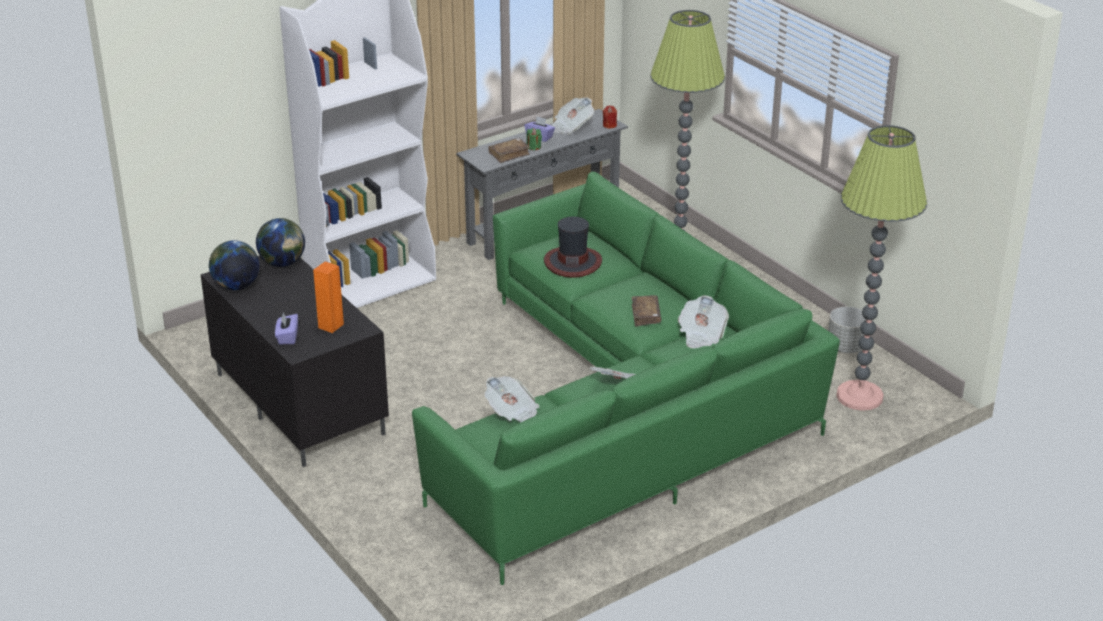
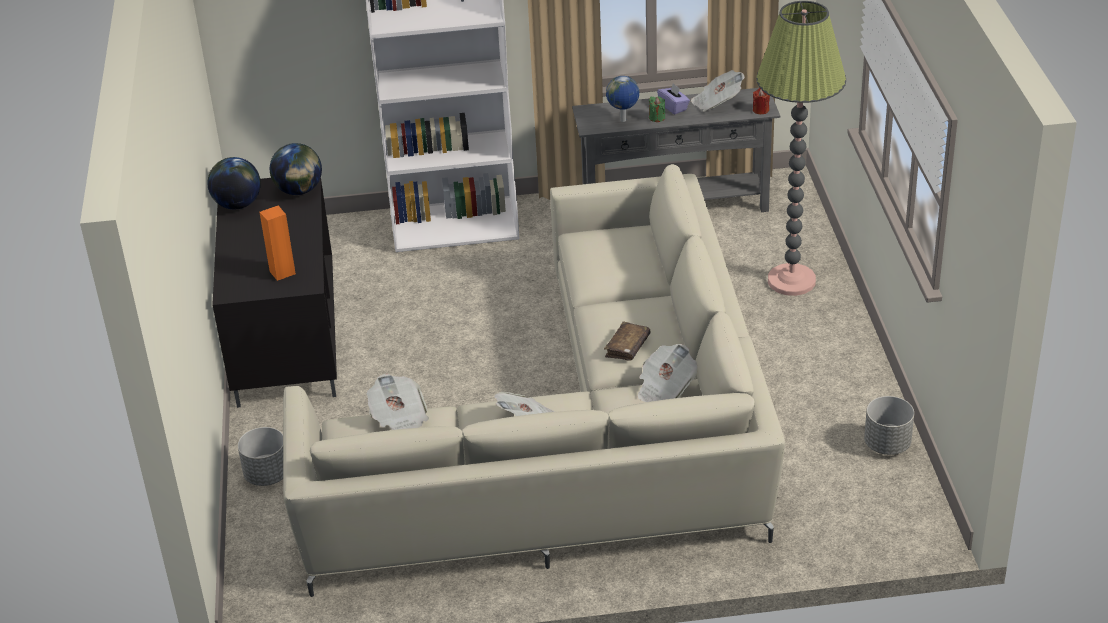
camera: 30 degrees right, 5 degrees up
purple tissue box [275,312,298,344] -> none
green sofa [412,171,840,585] -> beige sofa [283,164,785,597]
brown book [488,138,530,163] -> globe [606,76,639,122]
hat [544,217,602,278] -> none
floor lamp [836,125,927,411] -> none
none -> grey planter [238,427,283,486]

